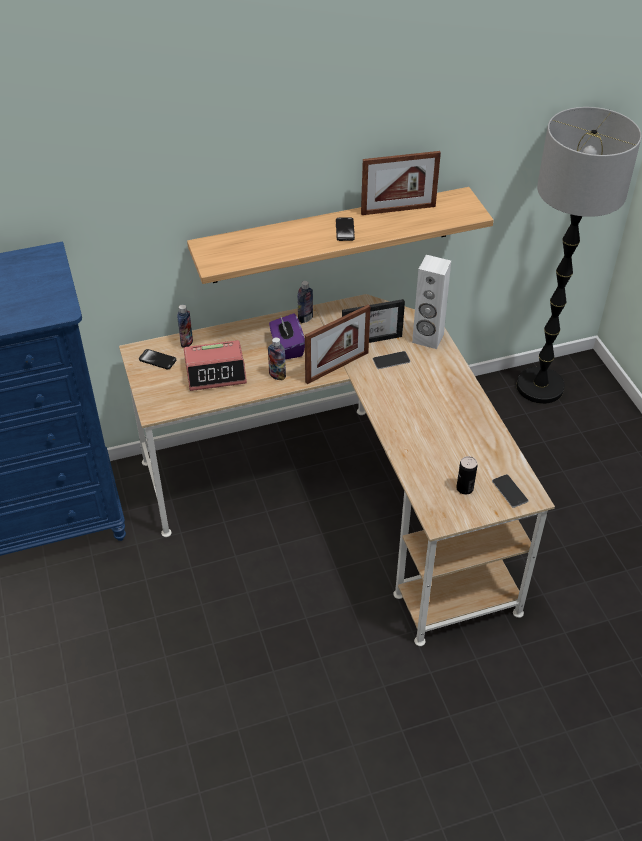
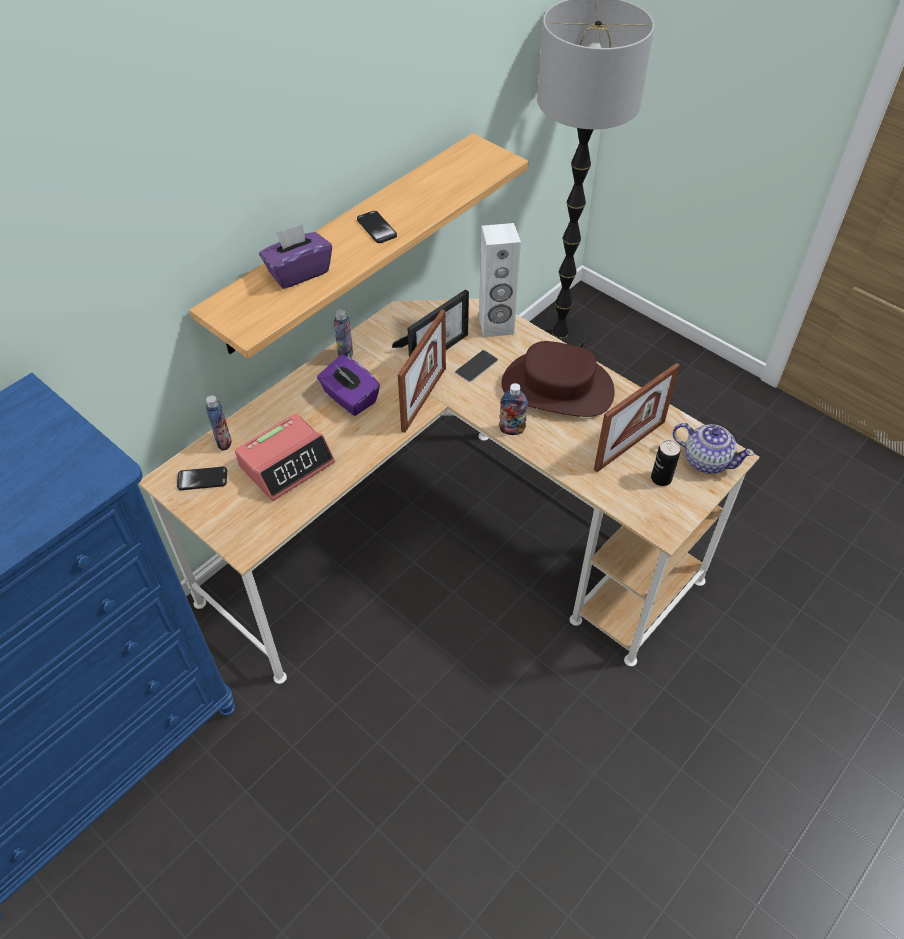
camera: 30 degrees left, 5 degrees up
bottle [268,337,286,380] -> bottle moved to [499,383,528,435]
picture frame [361,151,441,215] -> picture frame moved to [594,363,680,472]
phone [492,474,529,508] -> teapot [673,423,754,474]
none -> purple tissue box [259,224,332,289]
none -> brown hat [502,341,615,417]

